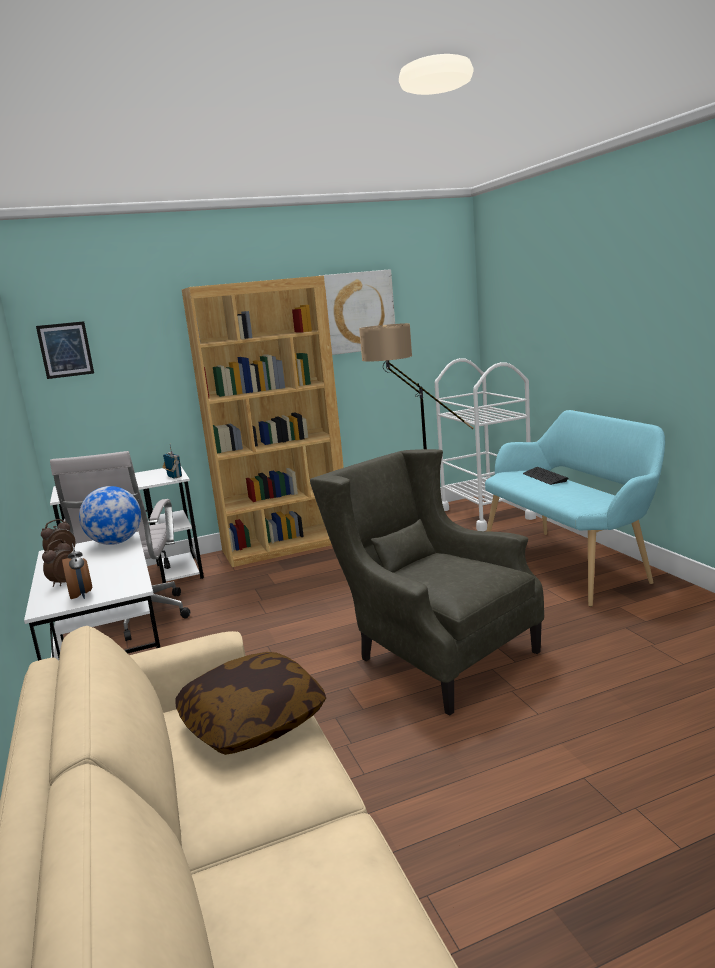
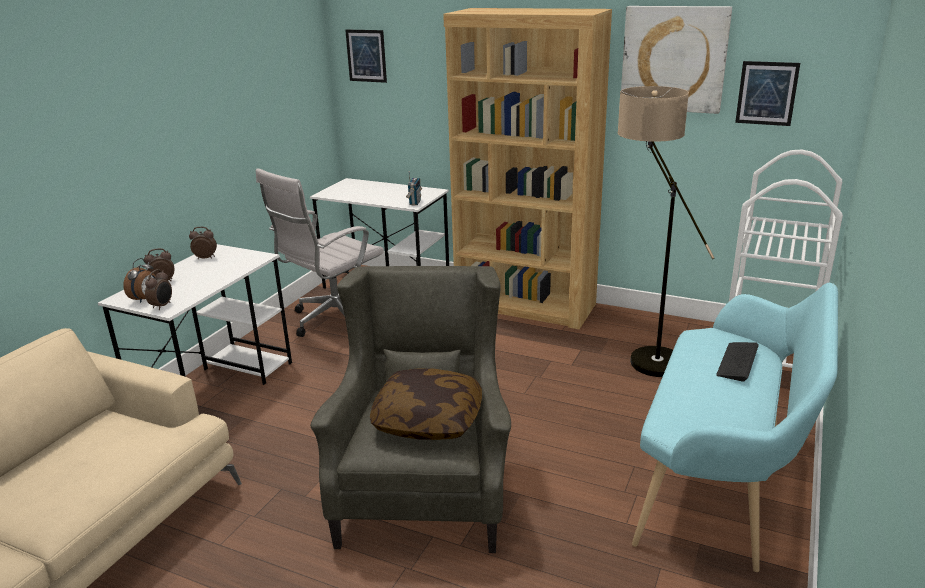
camera: 45 degrees right, 10 degrees up
globe [79,486,141,545] -> none
pillow [176,652,326,755] -> pillow moved to [370,369,482,440]
none -> alarm clock [145,269,172,310]
none -> picture [735,61,800,126]

